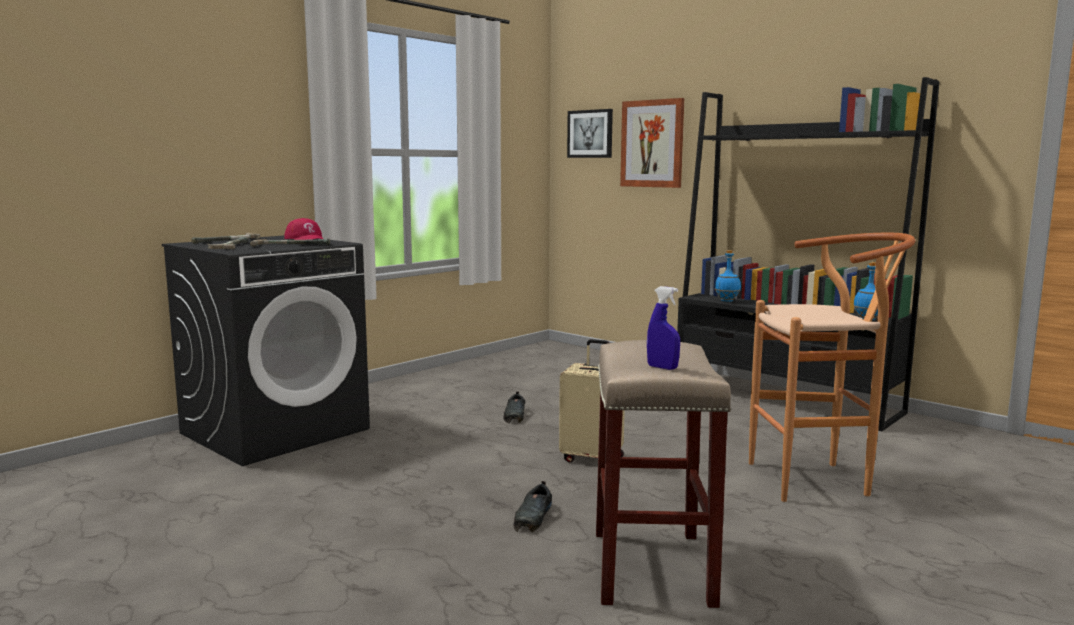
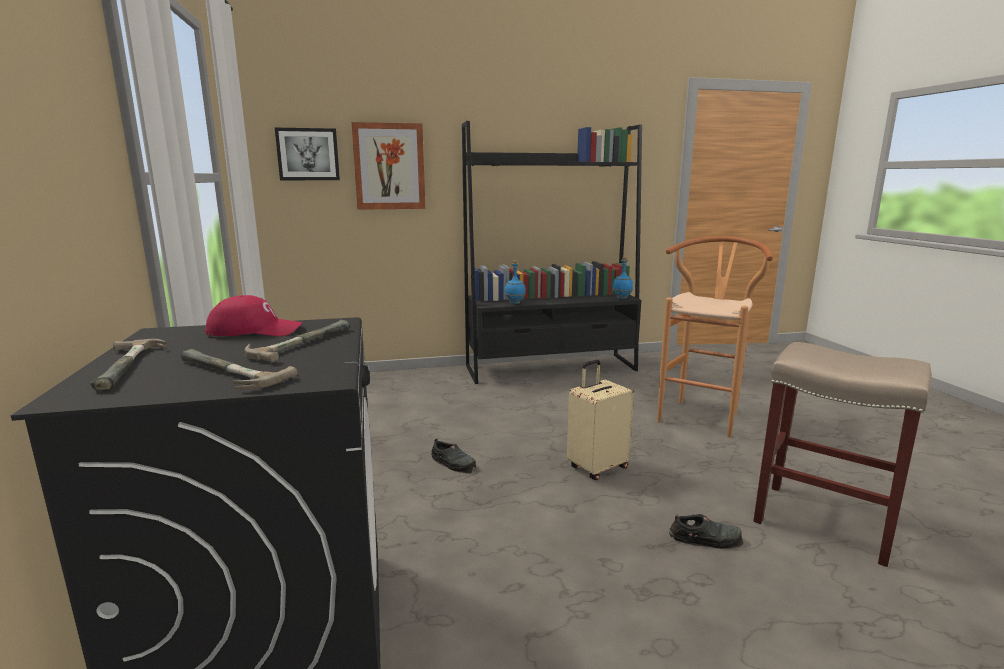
camera: 55 degrees left, 5 degrees up
black shoe [514,481,552,532] -> black shoe turned 45 degrees counterclockwise [669,514,743,549]
blue spray bottle [647,286,680,370] -> none

